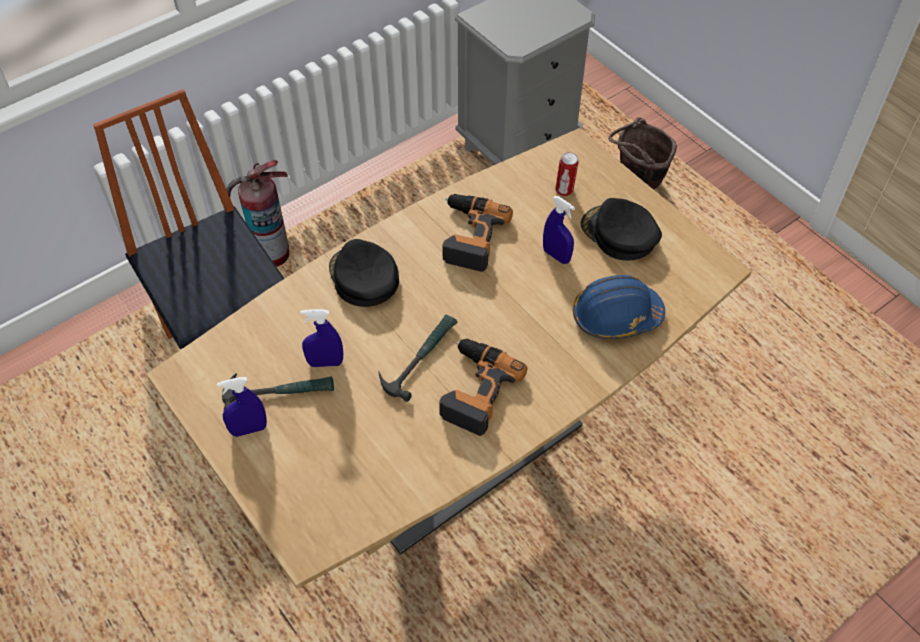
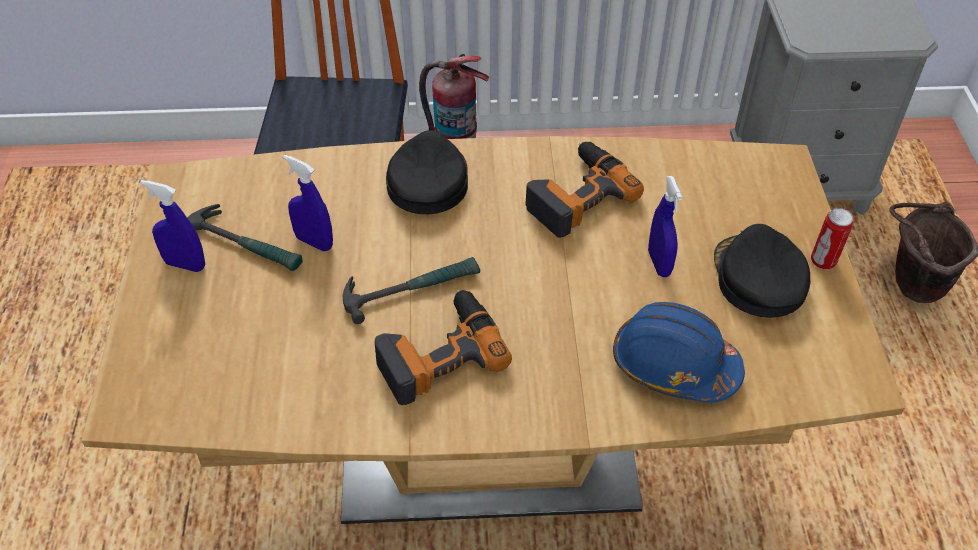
camera: 35 degrees right, 5 degrees down
can [555,152,579,196] -> can moved to [811,208,854,270]

